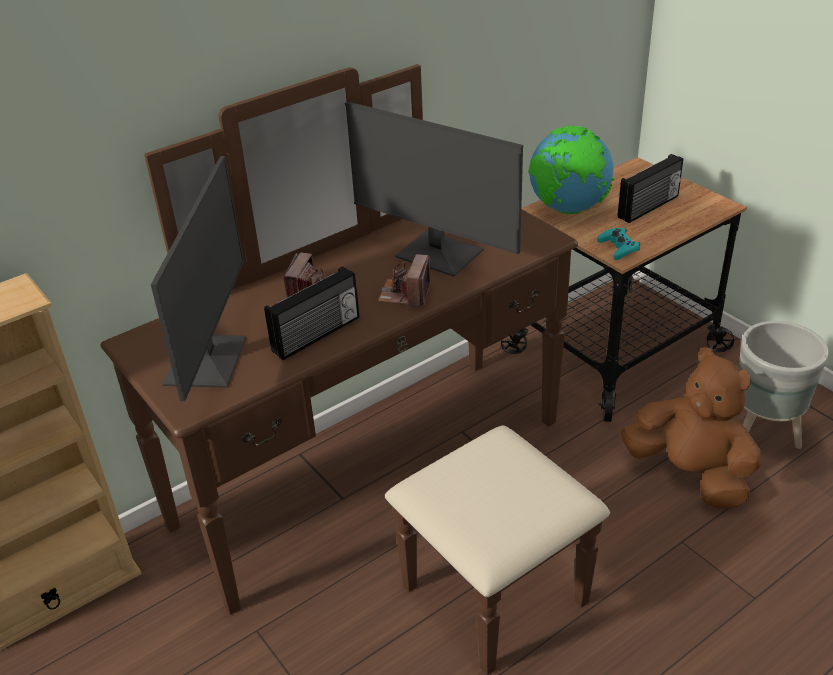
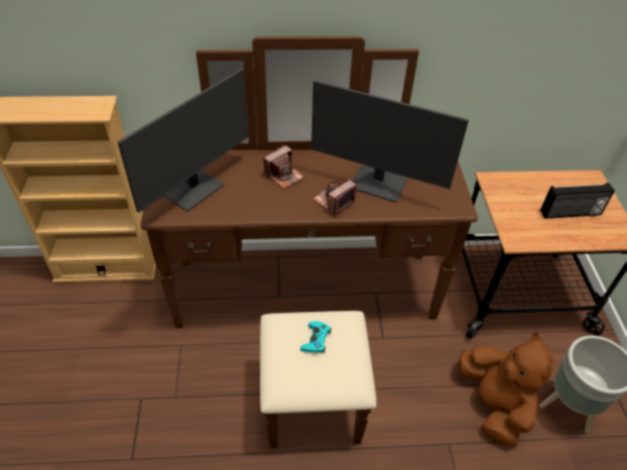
camera: 30 degrees right, 10 degrees up
radio [264,266,359,360] -> none
monitor [345,102,523,277] -> monitor turned 45 degrees counterclockwise [311,80,469,203]
globe [528,126,614,214] -> none
turquoise game controller [597,228,640,260] -> turquoise game controller moved to [300,321,331,353]

